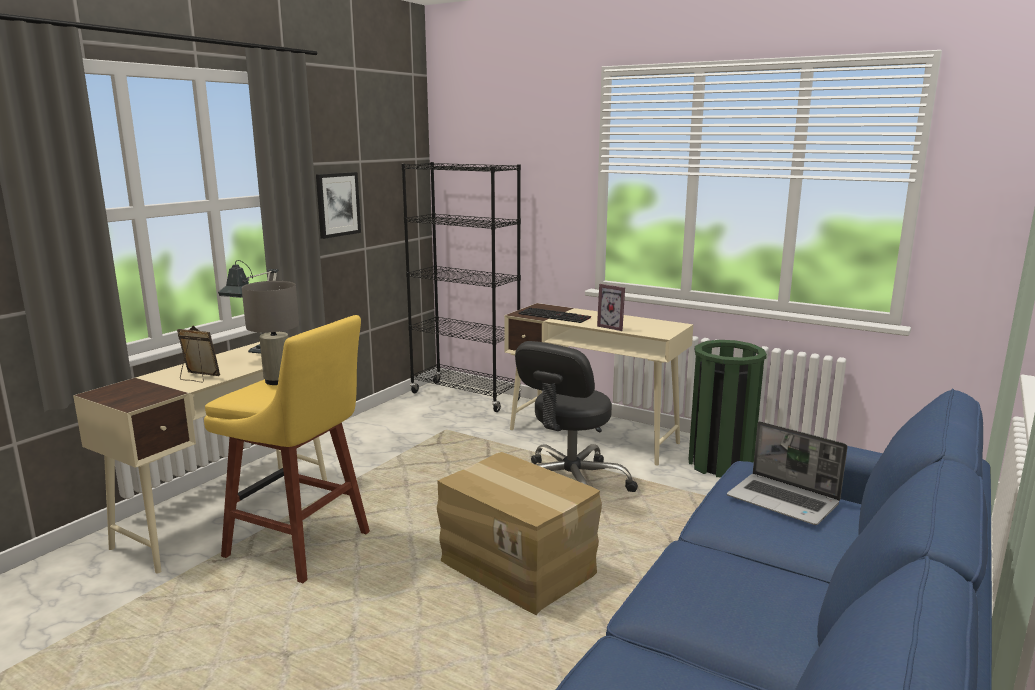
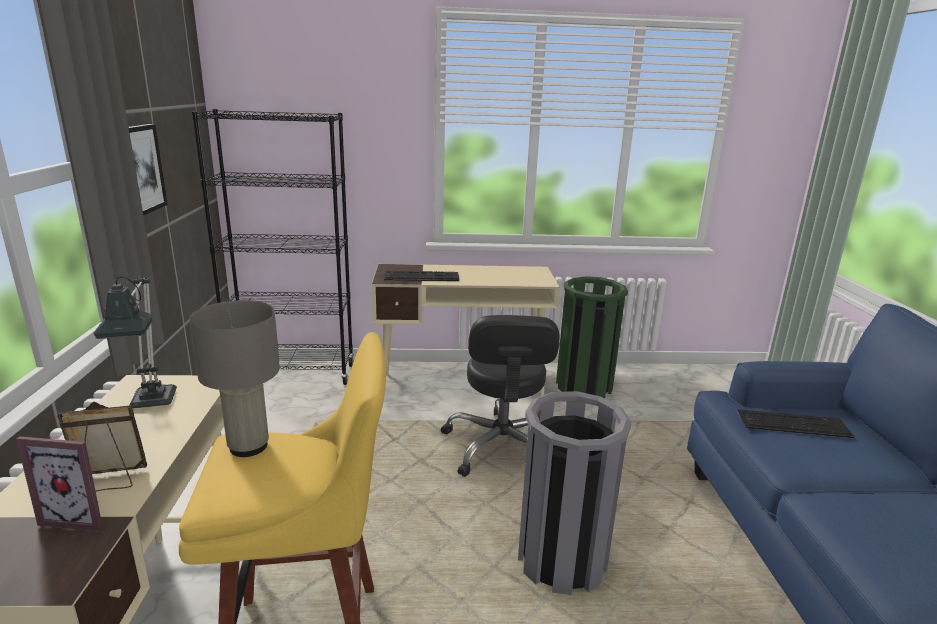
camera: 35 degrees left, 5 degrees up
cardboard box [437,452,602,615] -> grey trash can [518,391,632,595]
picture frame [597,284,625,331] -> picture frame moved to [16,436,103,532]
laptop [727,421,848,525] -> keyboard [737,409,854,438]

